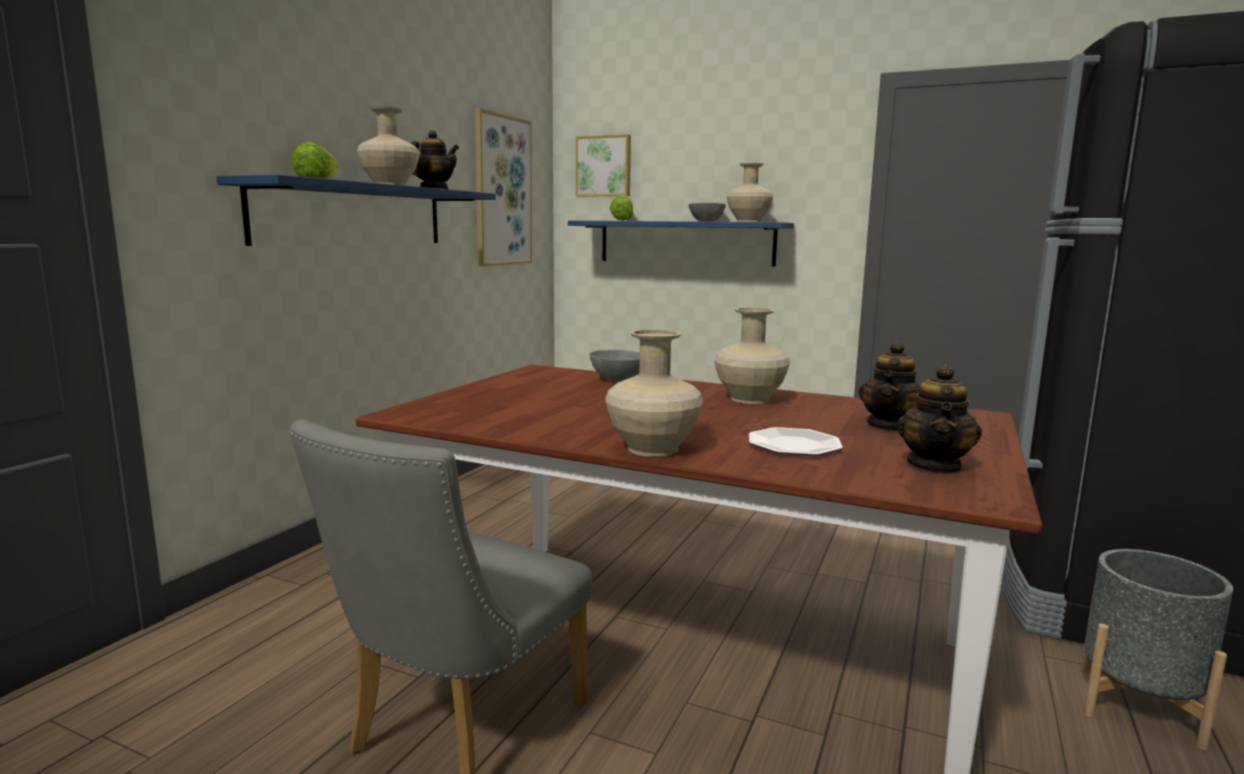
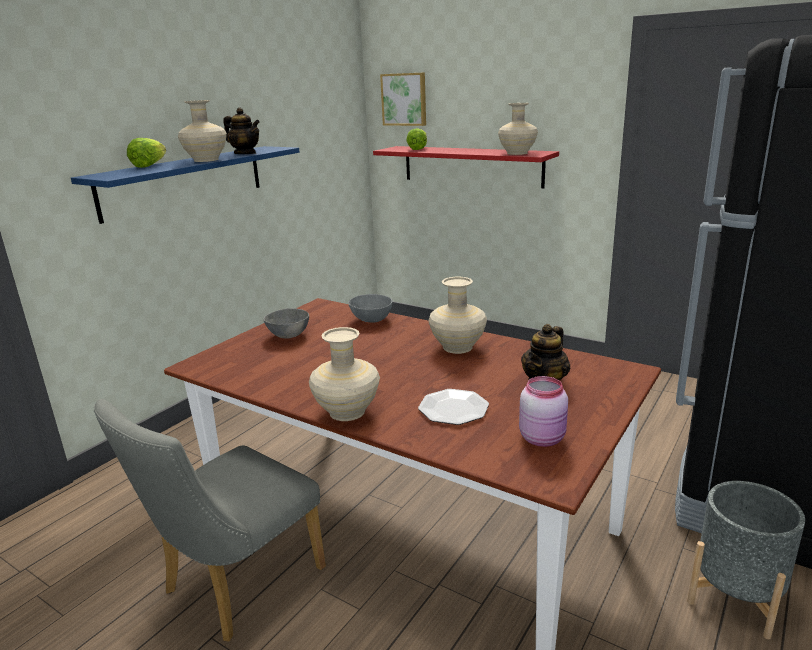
camera: 10 degrees right, 10 degrees up
picture [475,108,532,266] -> none
blue shelf [568,221,794,267] -> red shelf [373,146,559,188]
grey bowl [688,203,725,222] -> grey bowl moved to [263,308,309,339]
teapot [897,365,982,474] -> pink jar [519,376,568,447]

